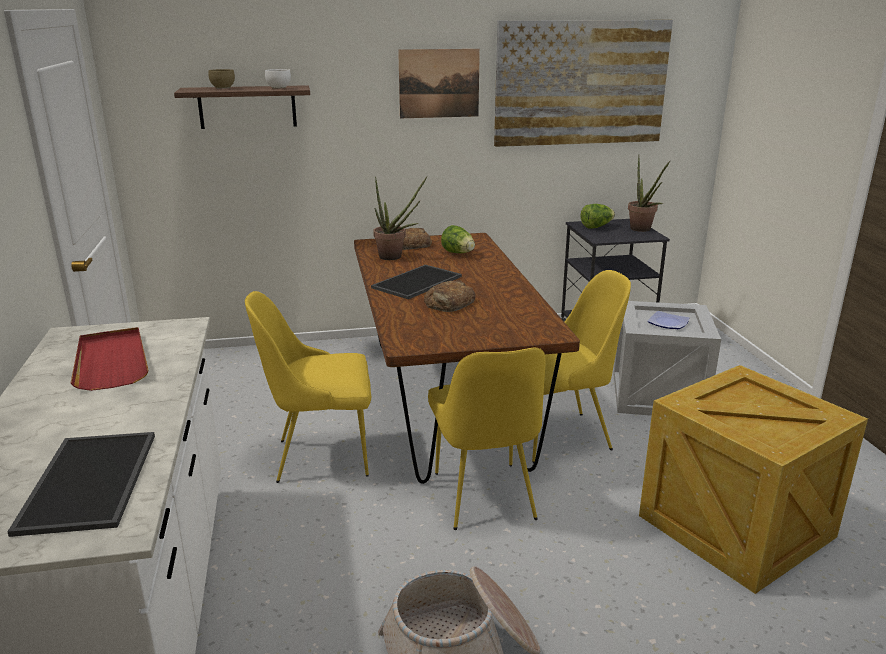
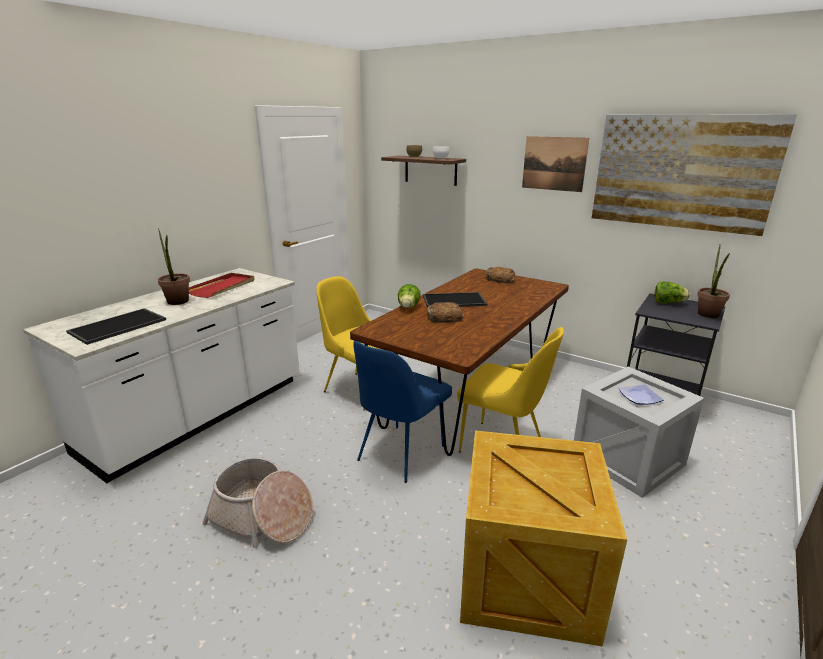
camera: 45 degrees right, 0 degrees up
potted plant [373,176,427,260] -> potted plant moved to [158,228,190,305]
yellow chair [428,348,545,530] -> blue chair [353,341,452,483]
lettuce [441,225,475,253] -> lettuce moved to [398,284,421,308]

